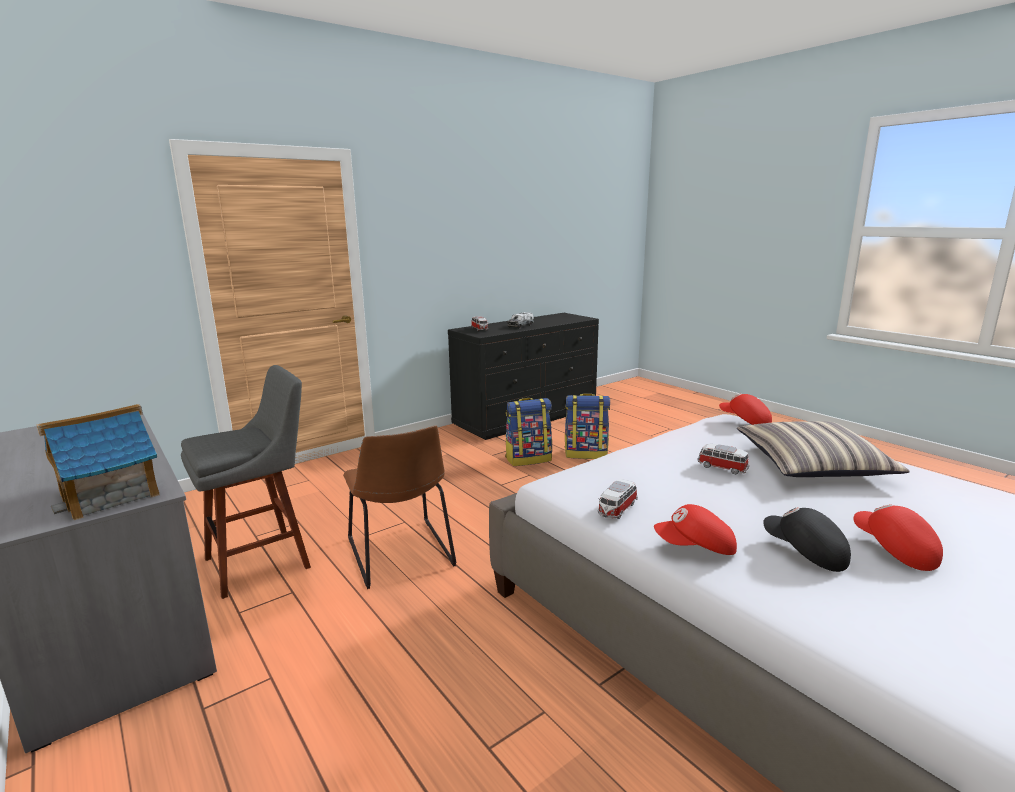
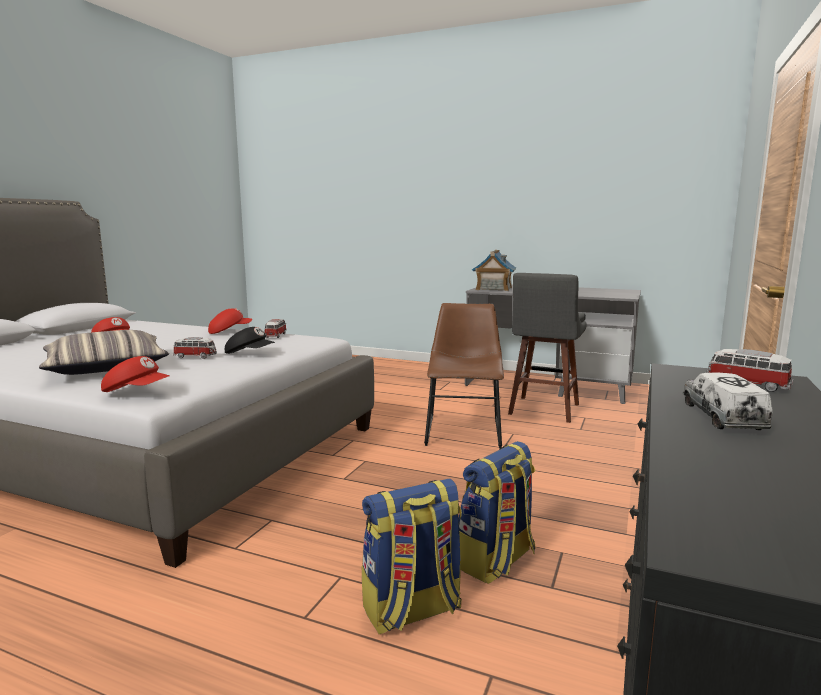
camera: 150 degrees right, 5 degrees down
brown chair [343,425,457,589] -> brown chair turned 60 degrees clockwise [424,303,504,449]
black cap [763,507,851,572] -> black cap moved to [225,327,275,354]

